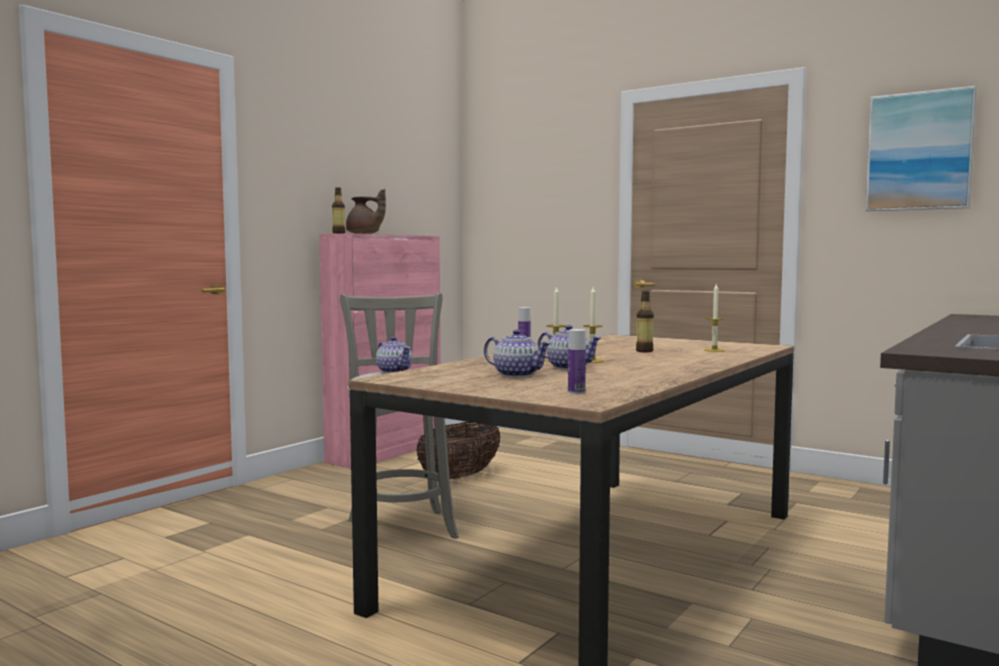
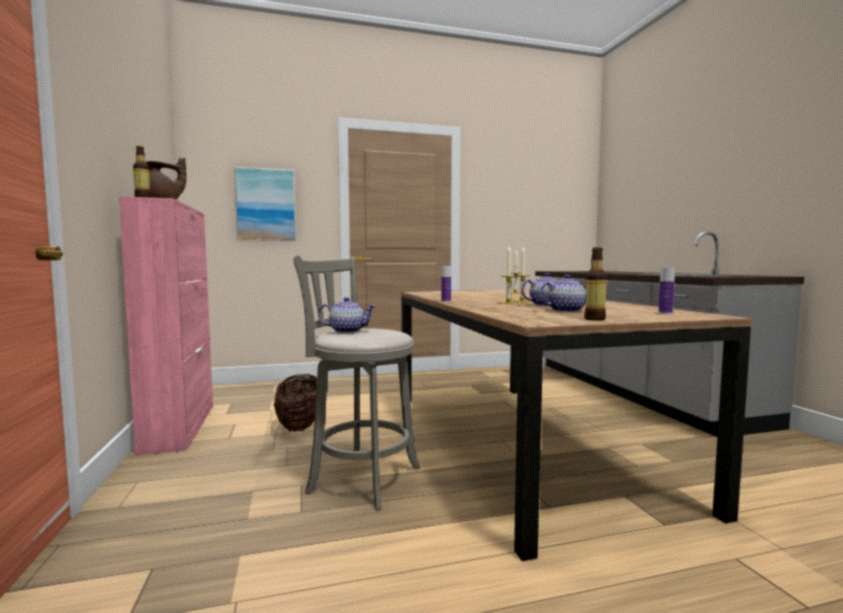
camera: 50 degrees left, 0 degrees up
bottle [636,290,654,352] -> bottle moved to [584,247,607,321]
picture [865,86,977,211] -> picture moved to [234,167,296,241]

